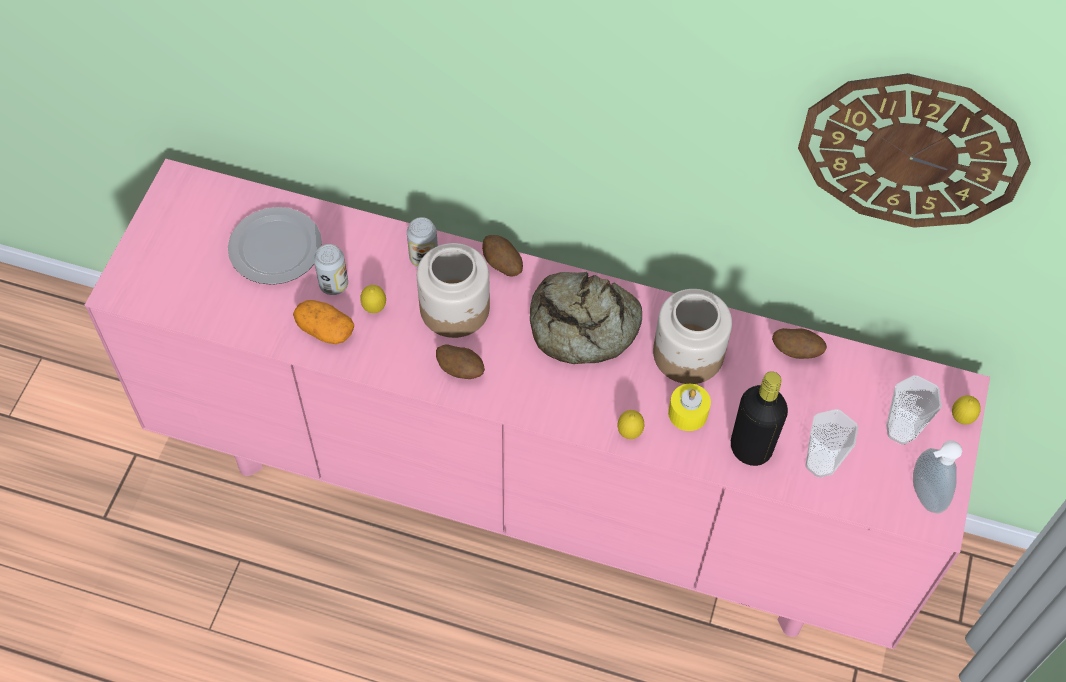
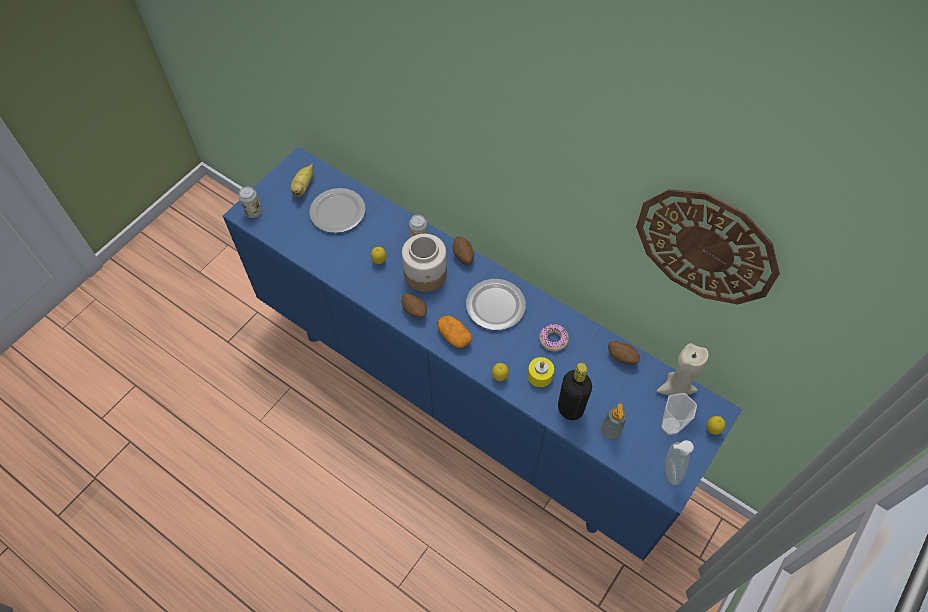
camera: 20 degrees right, 0 degrees up
pink cabinet [85,159,990,649] -> blue cabinet [223,146,742,561]
potato [293,300,354,344] -> potato moved to [437,316,472,348]
can [314,244,348,295] -> can moved to [239,186,262,218]
bread [530,272,642,364] -> plate [466,279,526,330]
jar [653,289,732,384] -> donut [539,324,569,351]
cup [805,409,858,478] -> soap dispenser [601,403,627,439]
none -> banana [291,164,313,197]
none -> beige candle [657,343,709,396]

